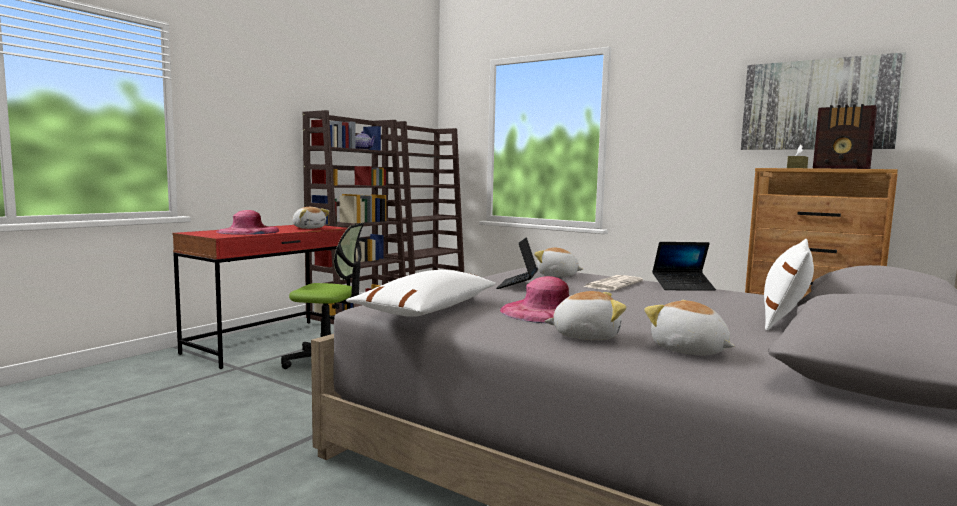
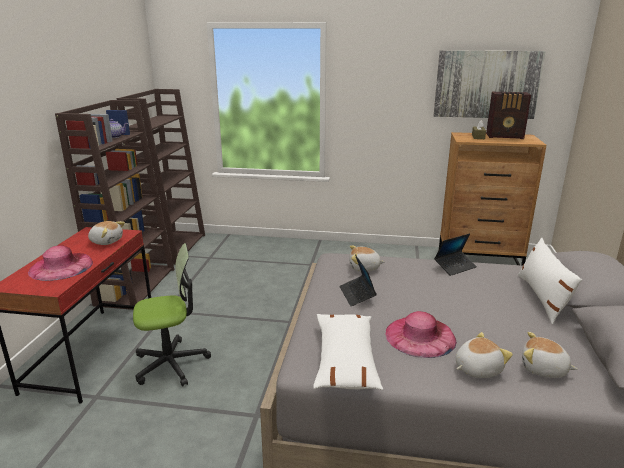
camera: 25 degrees left, 15 degrees up
newspaper [583,275,643,290] -> none

